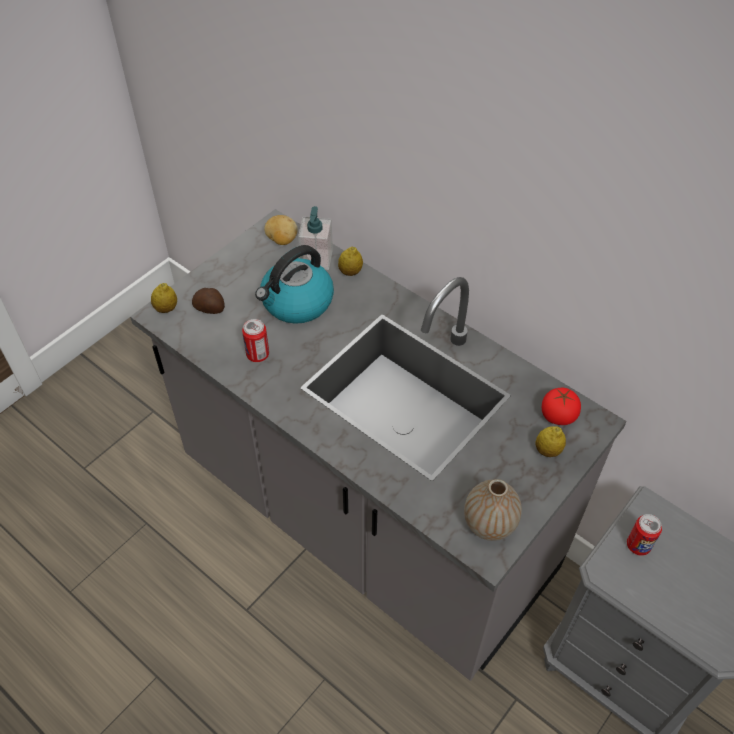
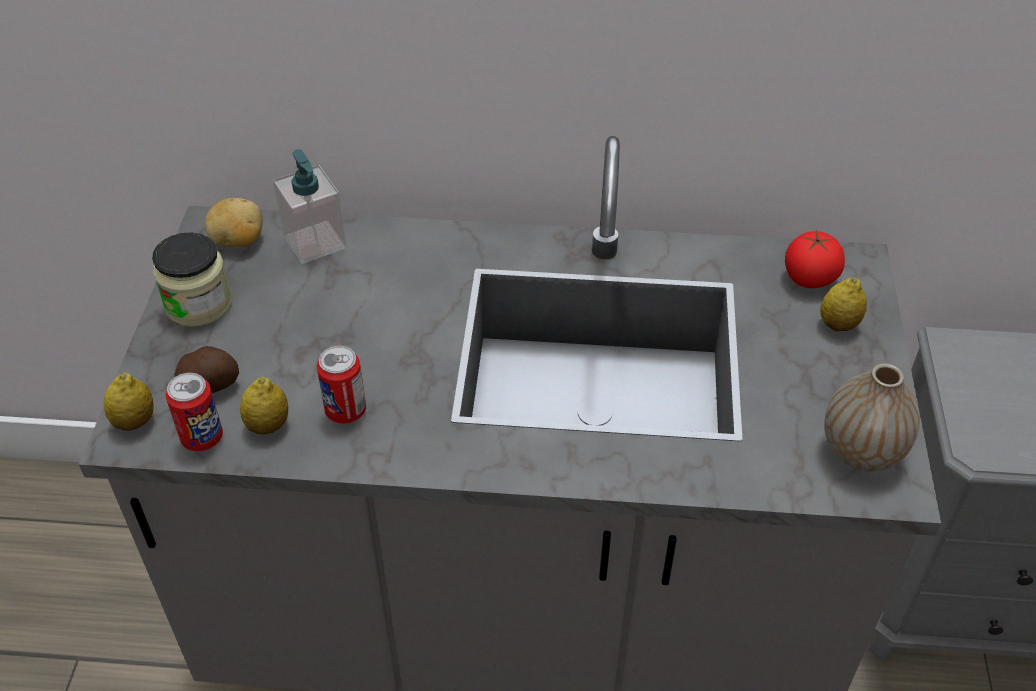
camera: 35 degrees left, 5 degrees down
kettle [255,245,334,324] -> none
lemon [338,247,363,276] -> lemon moved to [240,377,288,435]
can [627,514,662,556] -> can moved to [166,373,223,451]
none -> jar [152,232,232,327]

